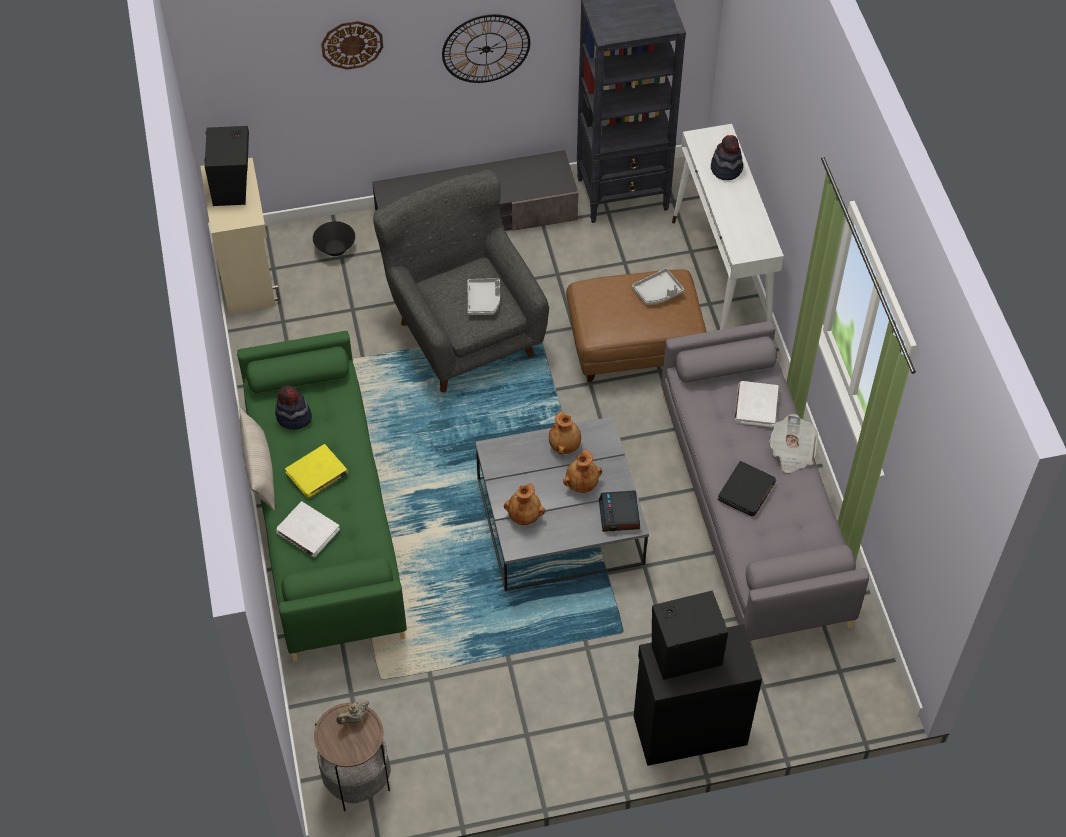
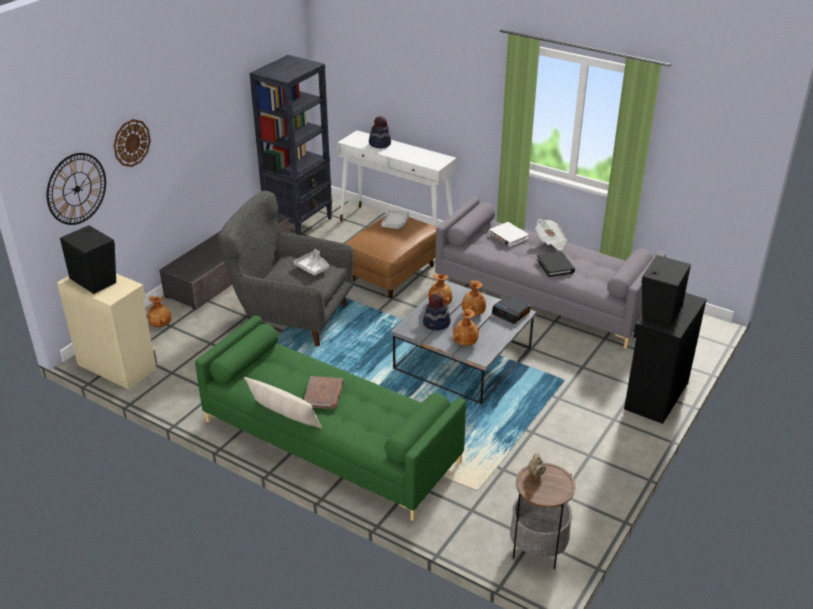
camera: 45 degrees left, 20 degrees down
hat [275,385,312,430] -> hat moved to [423,293,451,331]
white book [276,501,340,557] -> none
yellow book [285,444,348,498] -> brown book [304,376,344,409]
black bowl [313,221,355,256] -> brown vase [148,296,172,327]
wall clock [442,14,530,83] -> wall clock moved to [47,153,106,225]

